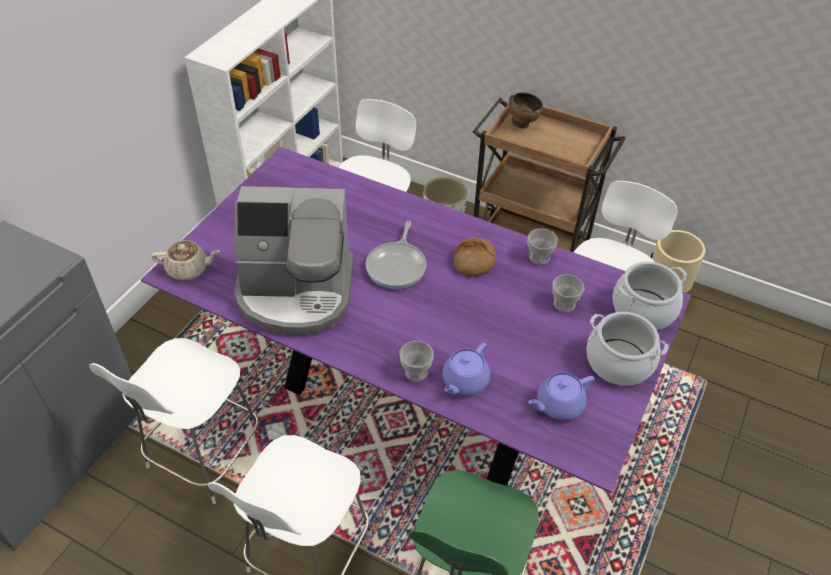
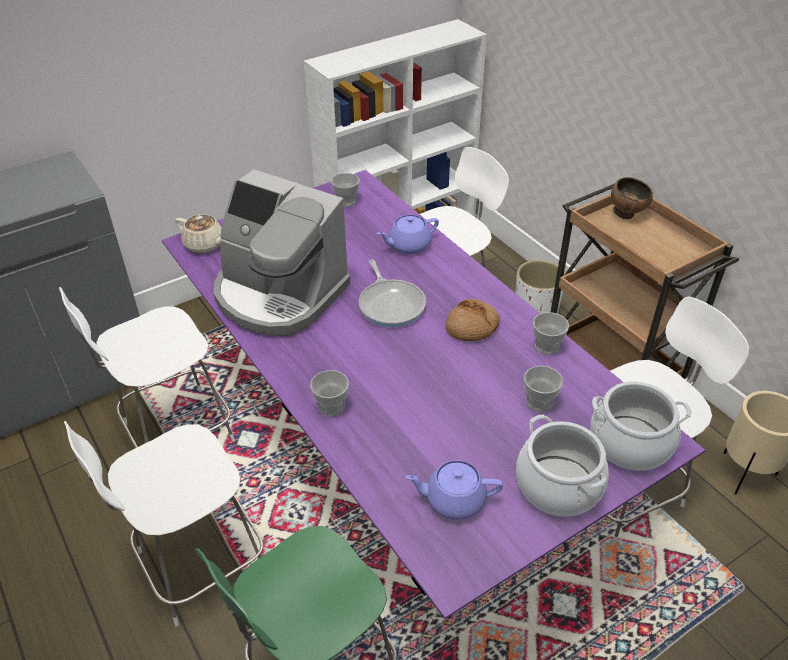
camera: 30 degrees right, 5 degrees down
frying pan [366,221,427,289] -> frying pan turned 60 degrees counterclockwise [359,259,426,328]
purple teapot [442,343,490,395] -> purple teapot moved to [377,215,439,254]
none -> cup [331,173,360,207]

